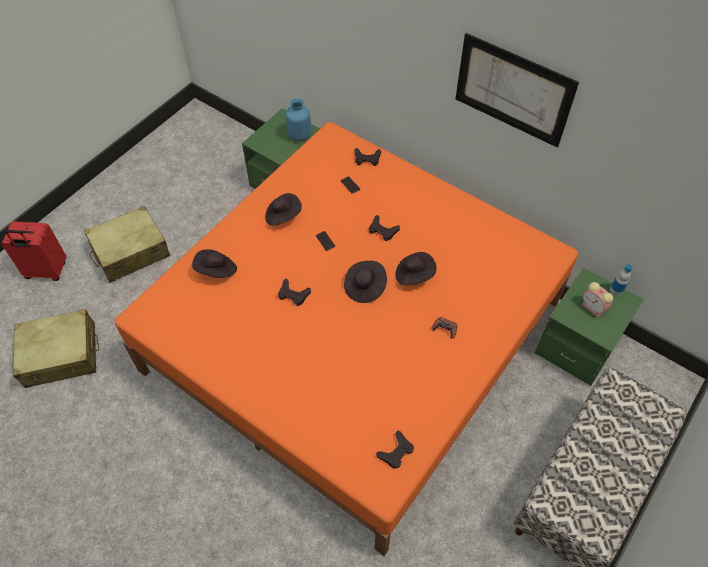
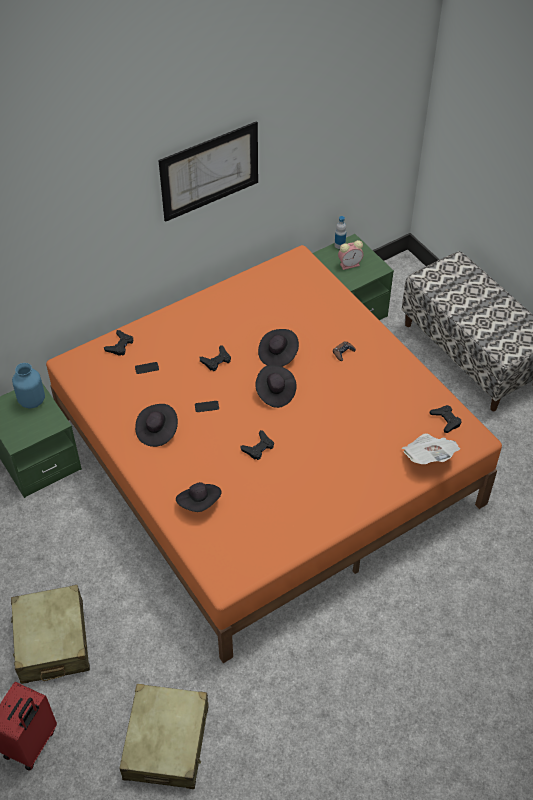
camera: 70 degrees left, 5 degrees down
none -> newspaper [402,433,460,464]

